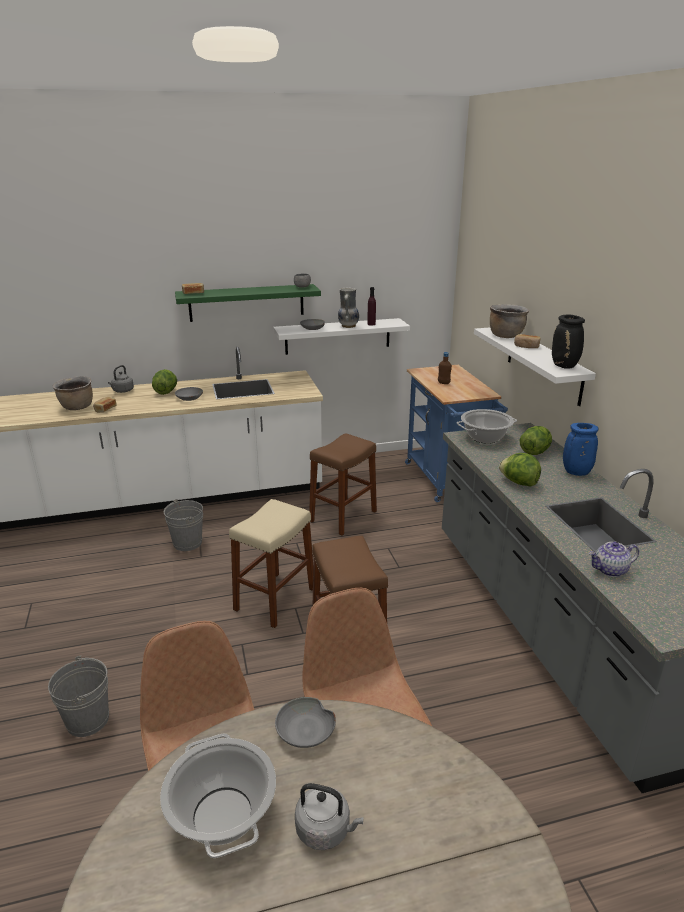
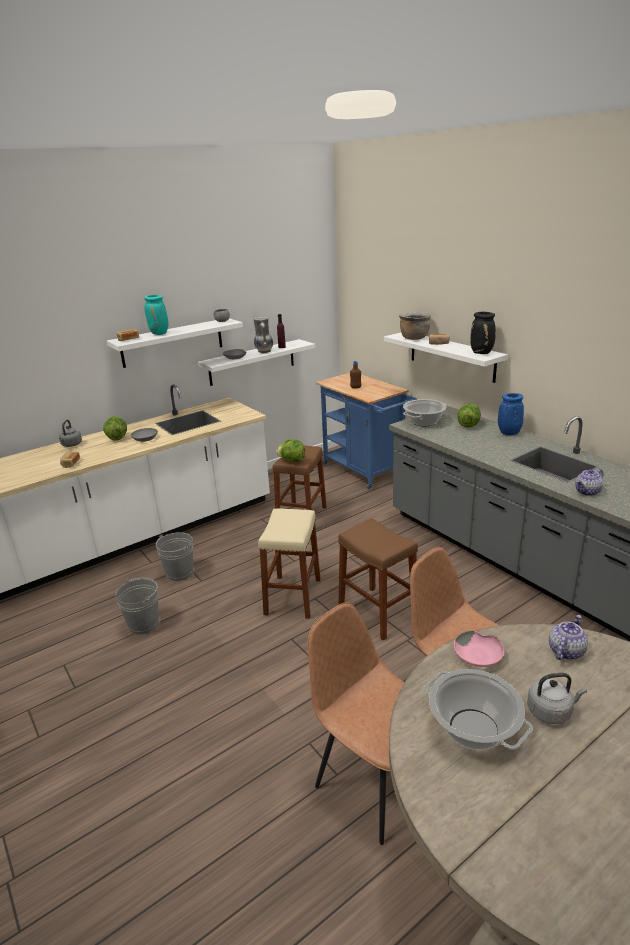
camera: 20 degrees left, 0 degrees up
grey bucket [48,656,109,737] -> grey bucket moved to [115,578,159,635]
brown cooking pot [53,376,93,410] -> none
green shelf [175,284,321,322] -> white shelf [107,318,243,368]
grey bowl [275,697,336,748] -> pink bowl [454,630,504,667]
lettuce [499,453,541,487] -> lettuce moved to [276,439,305,462]
none -> turquoise vase [144,295,168,335]
none -> teapot [549,615,588,660]

